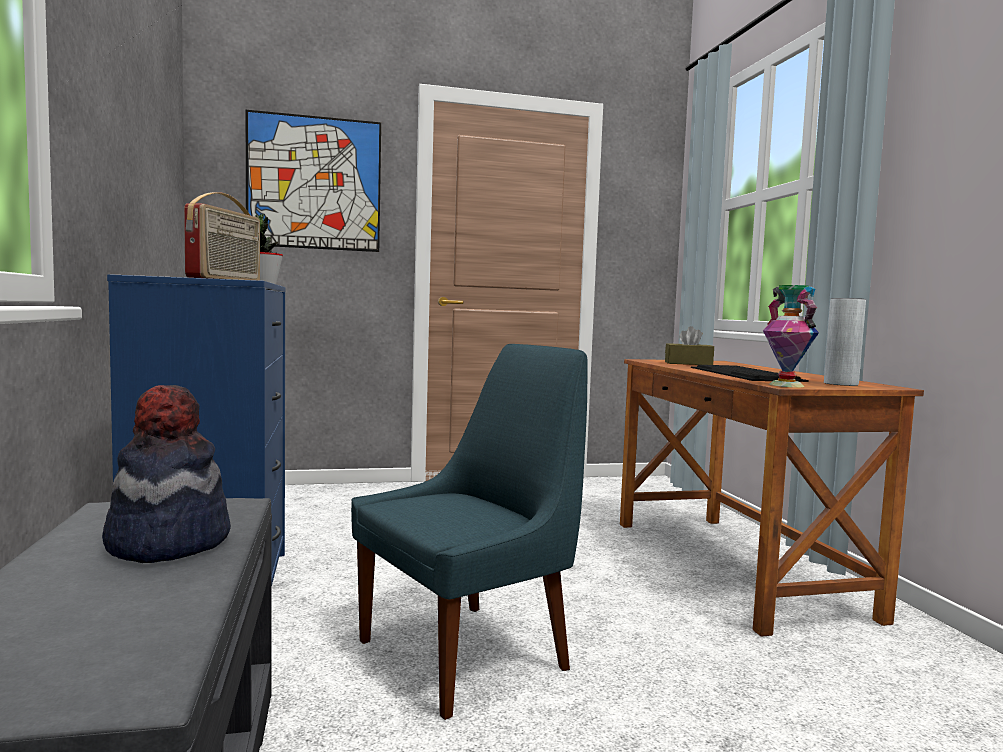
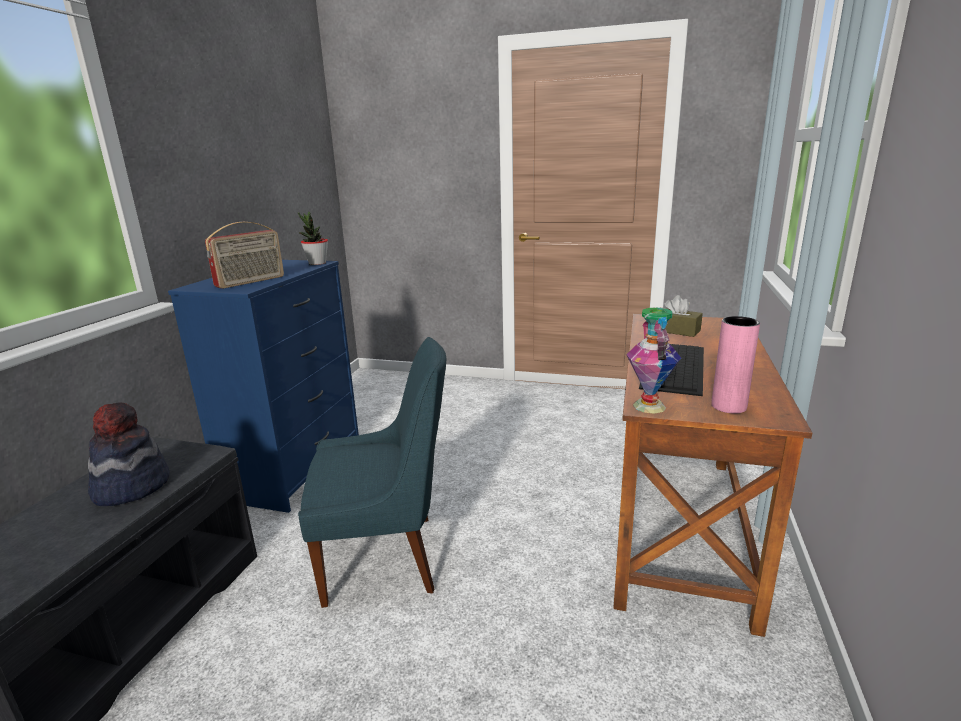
camera: 30 degrees right, 15 degrees up
picture [246,110,381,252] -> none
grey vase [824,298,866,386] -> pink vase [711,316,760,414]

